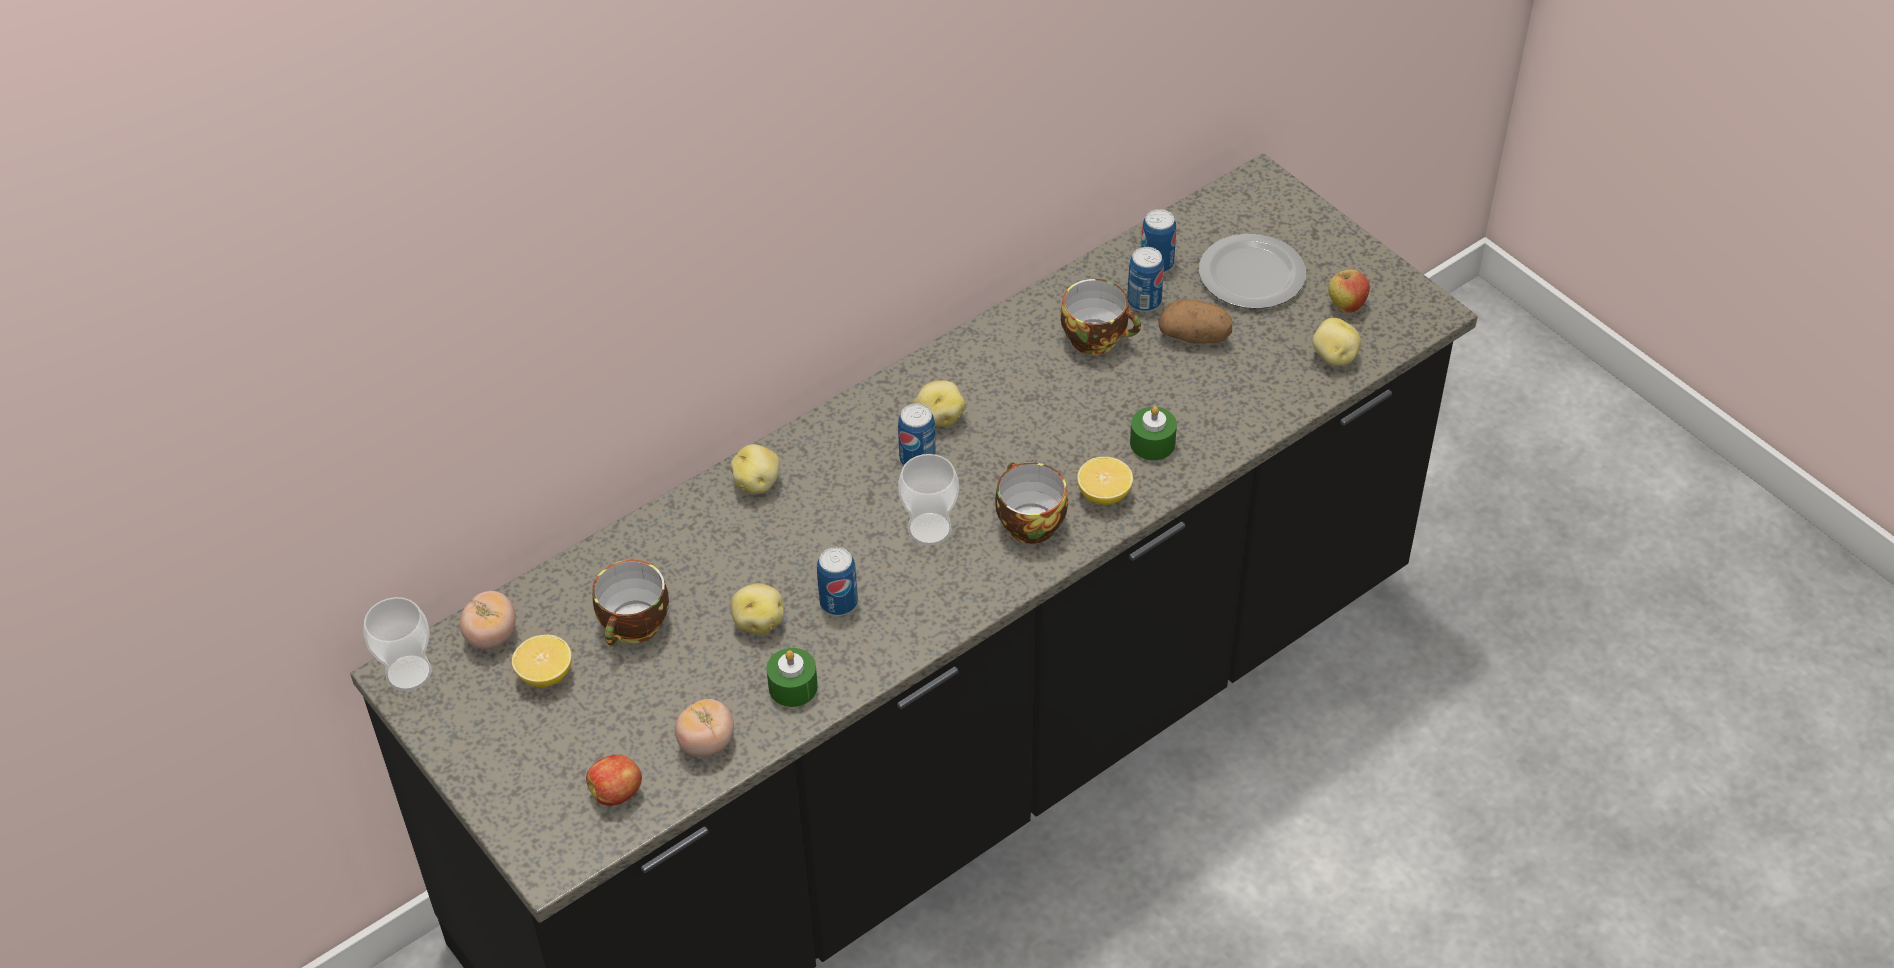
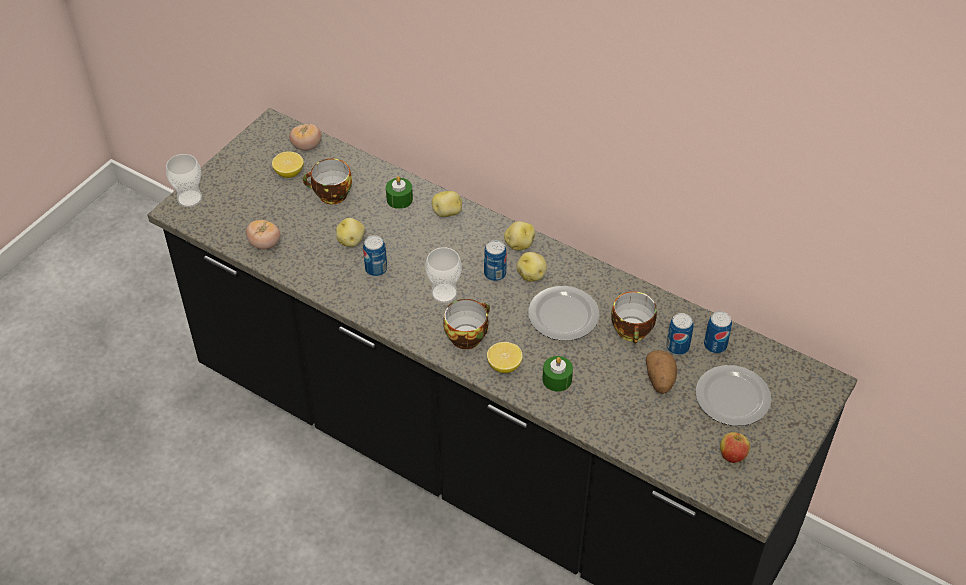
camera: 70 degrees right, 0 degrees up
cup [364,597,432,691] -> cup moved to [166,154,202,207]
apple [586,755,642,806] -> none
green candle [767,648,818,707] -> green candle moved to [386,176,413,209]
potato [1312,318,1361,366] -> potato moved to [504,221,535,251]
none -> plate [528,286,600,341]

